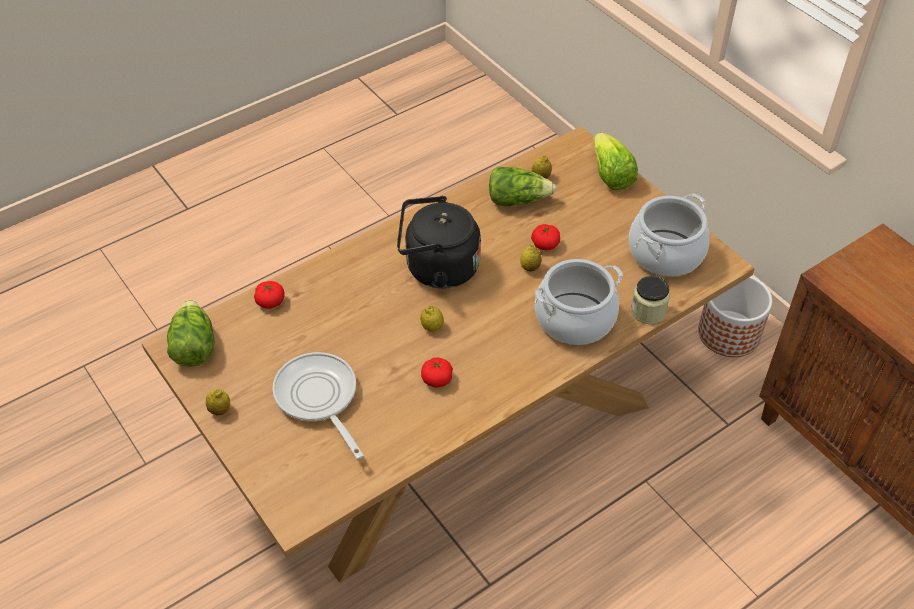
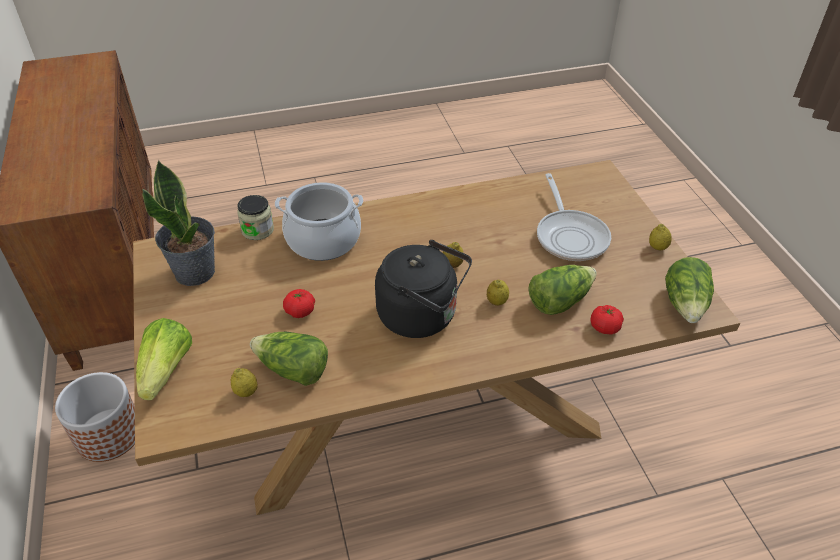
camera: 160 degrees left, 5 degrees down
tomato [421,358,453,388] -> none
lemon [520,244,542,272] -> lemon moved to [487,280,509,306]
cooking pot [629,194,710,277] -> potted plant [142,160,215,286]
none -> lettuce [528,265,597,315]

